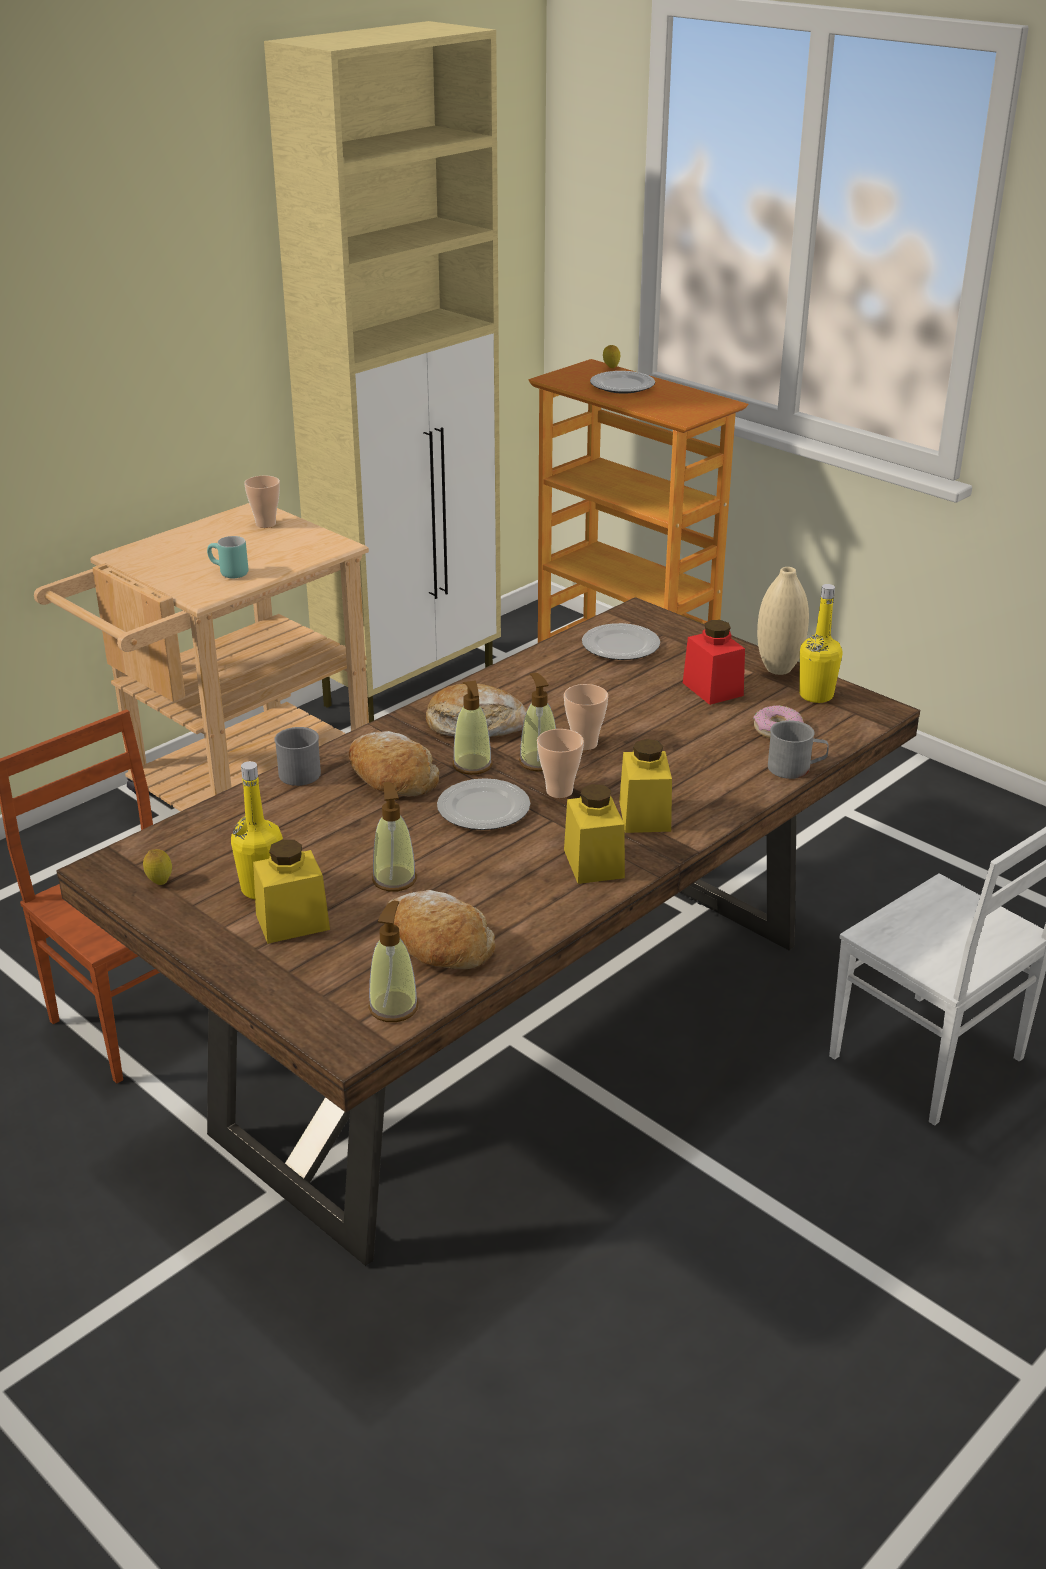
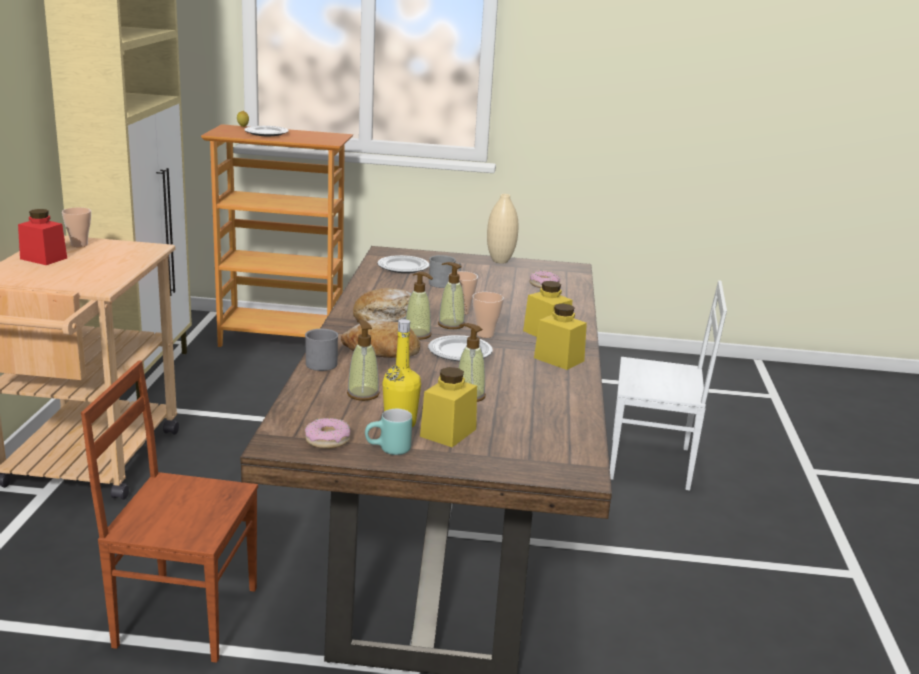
camera: 40 degrees left, 10 degrees down
lemon [143,849,172,885] -> donut [305,418,350,449]
turquoise mug [207,536,248,578] -> turquoise mug moved to [365,409,412,455]
soap dispenser [368,901,419,1022] -> soap dispenser moved to [347,320,380,401]
bread [385,890,495,969] -> none
red jar [683,620,745,705] -> red jar moved to [18,209,67,265]
grey mug [768,720,829,779] -> grey mug moved to [429,255,461,288]
yellow bottle [799,584,843,703] -> none

